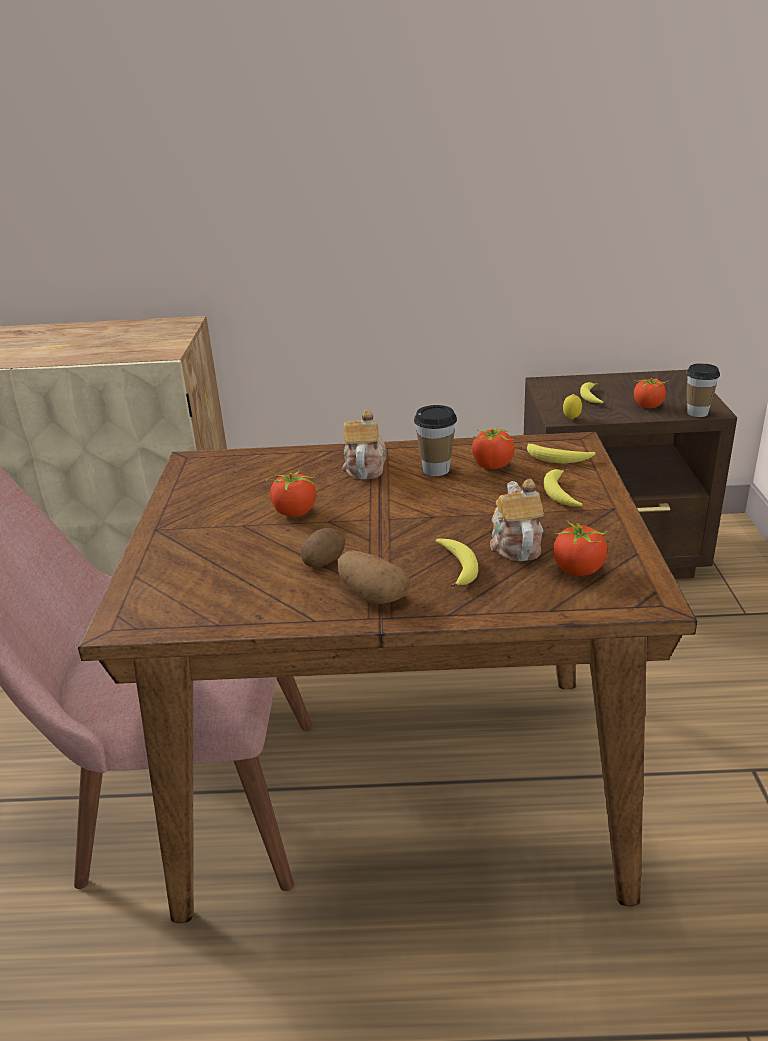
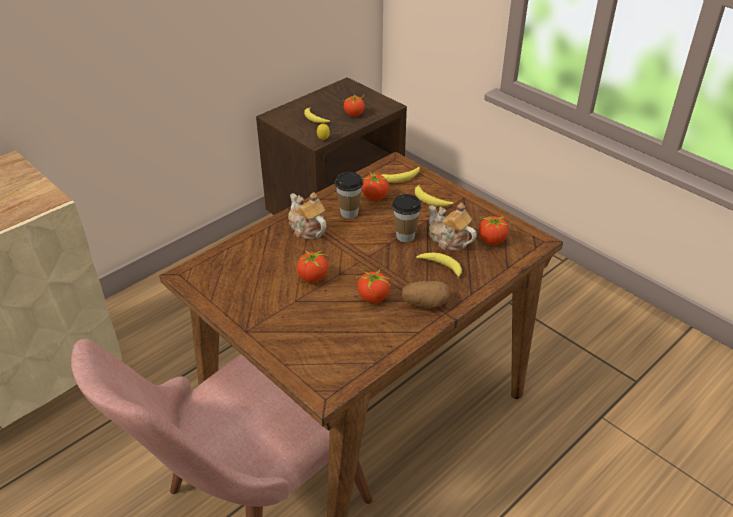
camera: 45 degrees left, 10 degrees up
potato [301,528,345,567] -> tomato [356,268,390,303]
cup [686,363,720,417] -> cup moved to [392,194,422,242]

